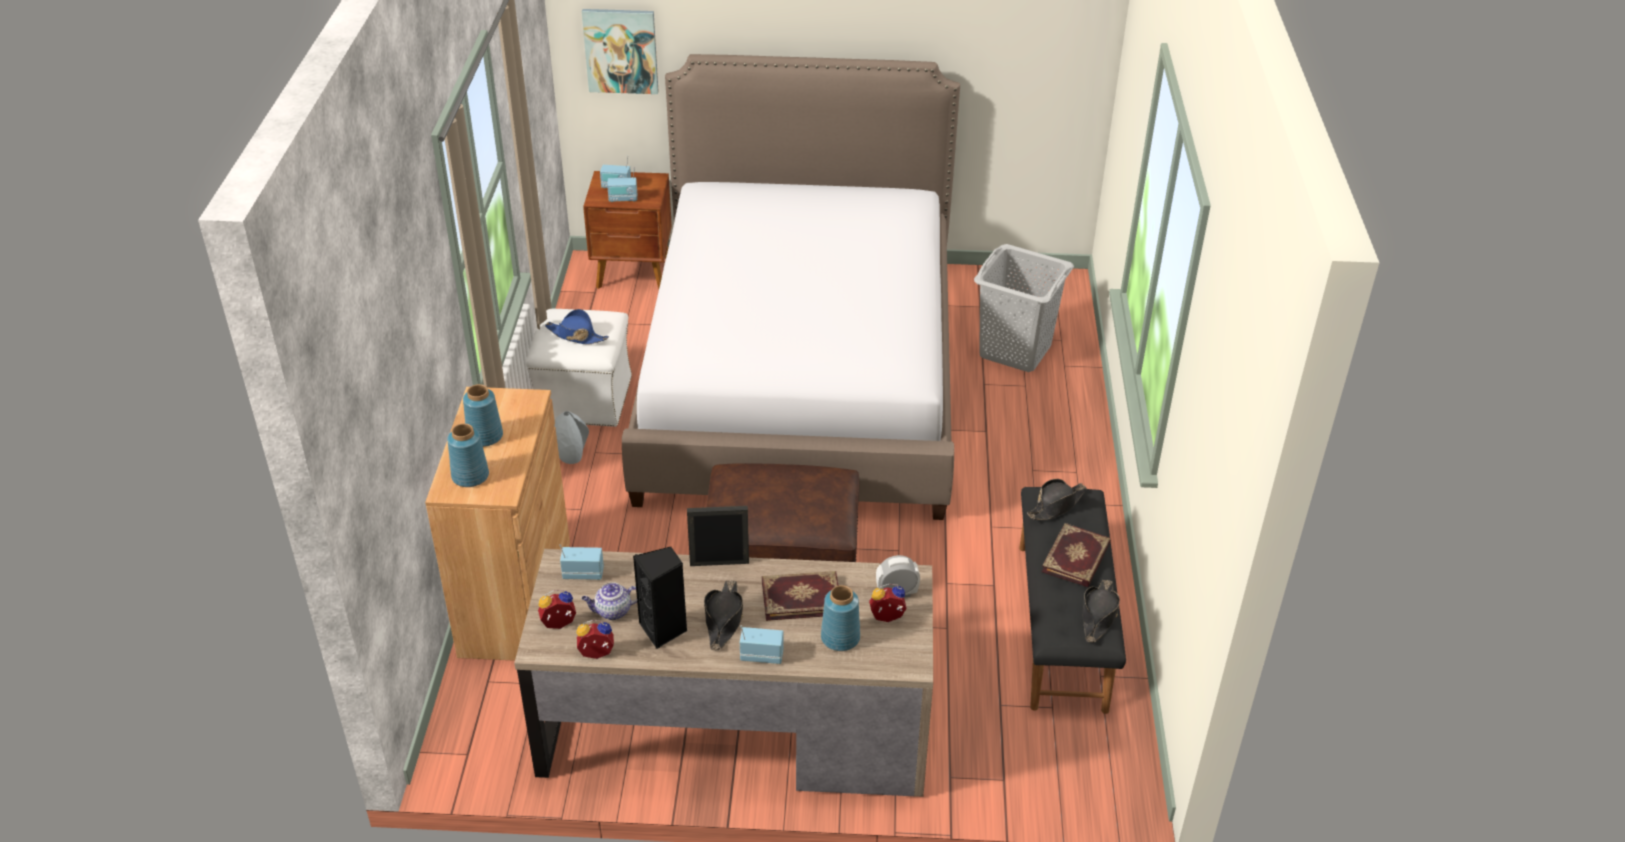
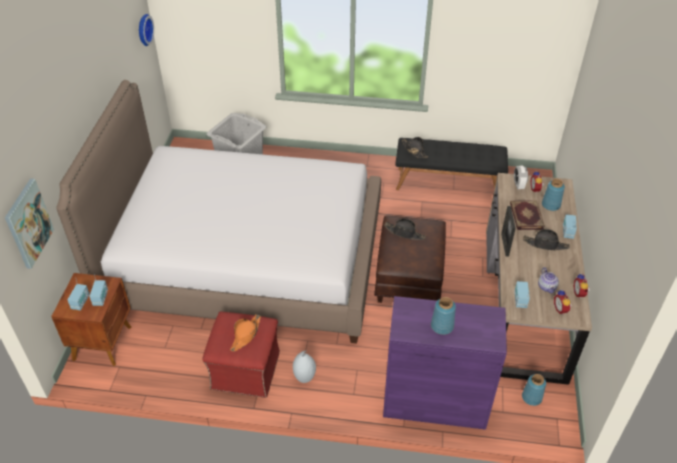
camera: 85 degrees left, 5 degrees up
brown cabinet [425,387,570,661] -> purple cabinet [383,296,507,430]
blue vase [447,423,489,487] -> blue vase moved to [522,374,546,406]
white ottoman [526,309,632,427] -> red ottoman [202,311,280,398]
blue hat [545,309,609,344] -> orange hat [230,314,261,352]
black speaker [633,547,687,649] -> none
book [1041,523,1111,587] -> none
black hat [1082,580,1120,642] -> black hat moved to [384,219,426,240]
none -> wall clock [139,14,154,46]

